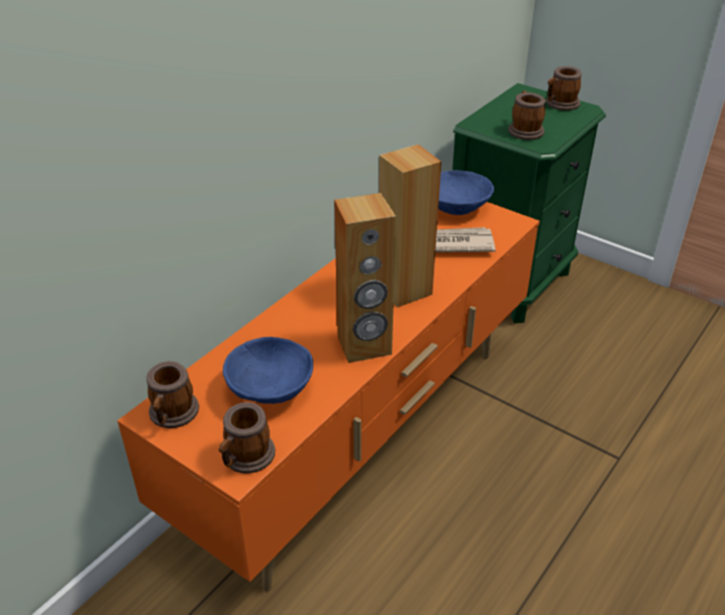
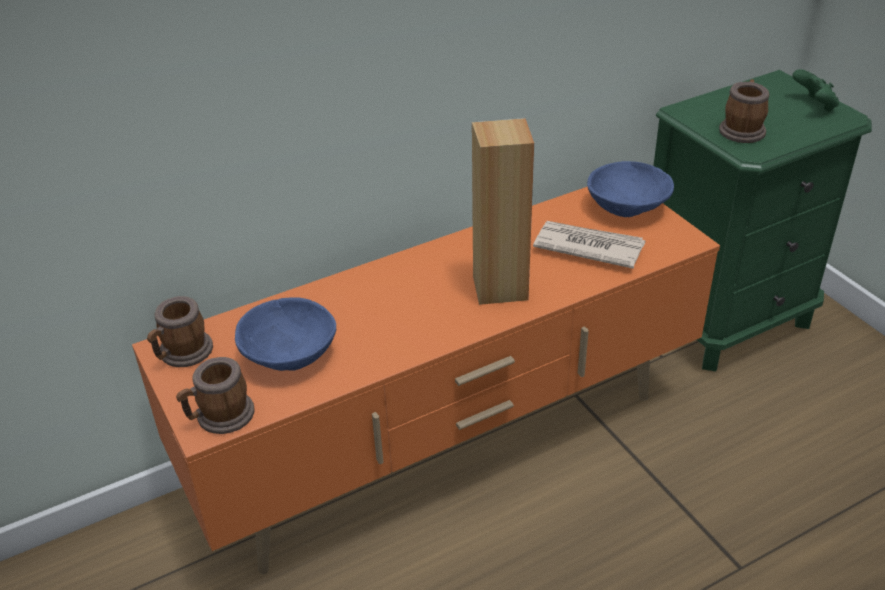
camera: 25 degrees right, 0 degrees up
brown speaker [334,193,396,363] -> none
mug [546,66,582,111] -> green game controller [792,69,839,112]

